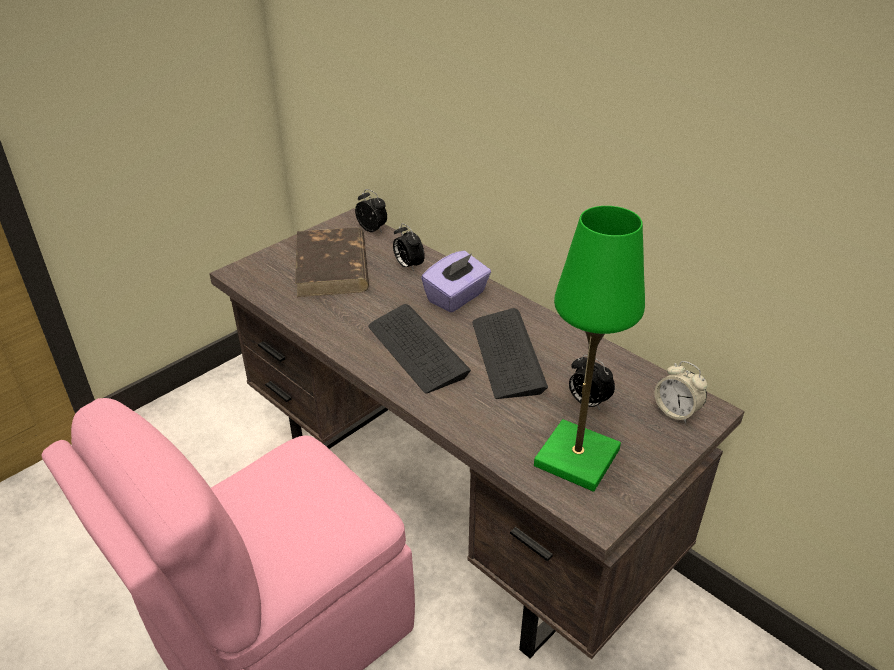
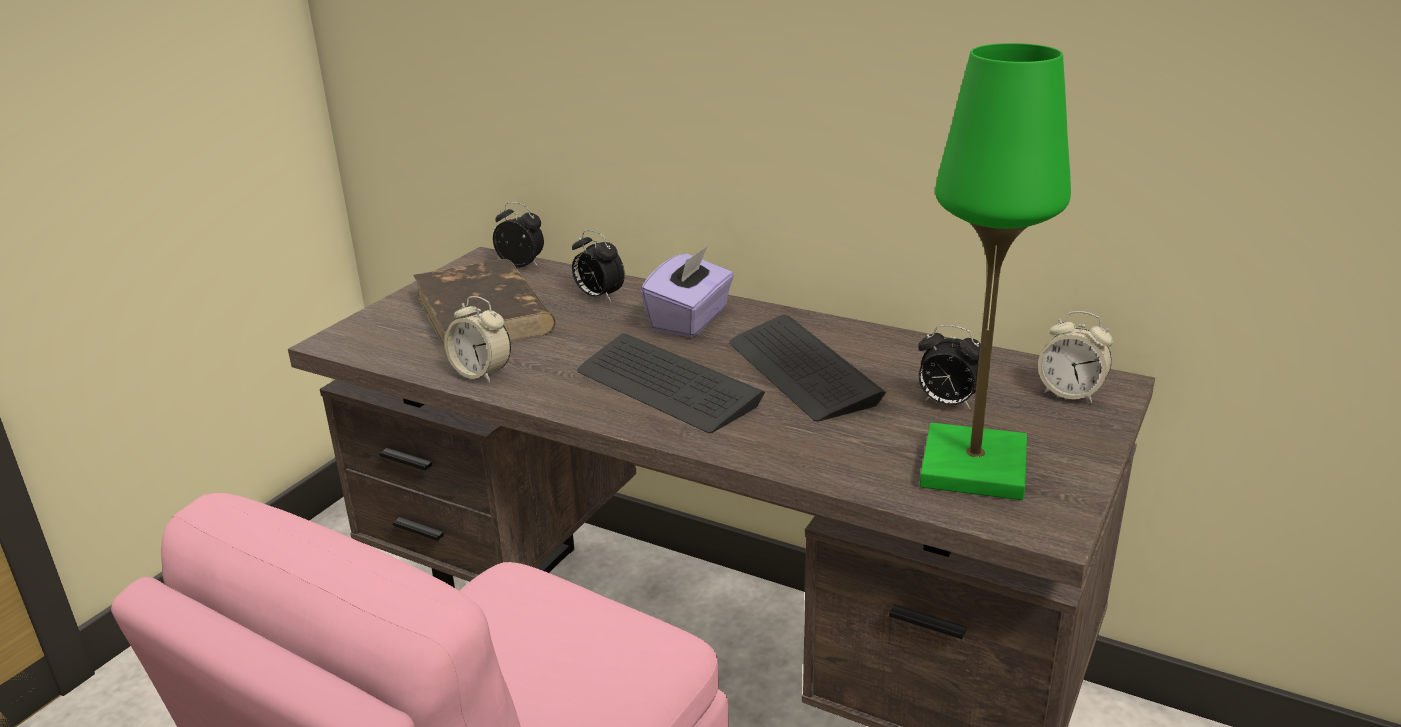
camera: 15 degrees left, 10 degrees down
none -> alarm clock [445,296,511,383]

